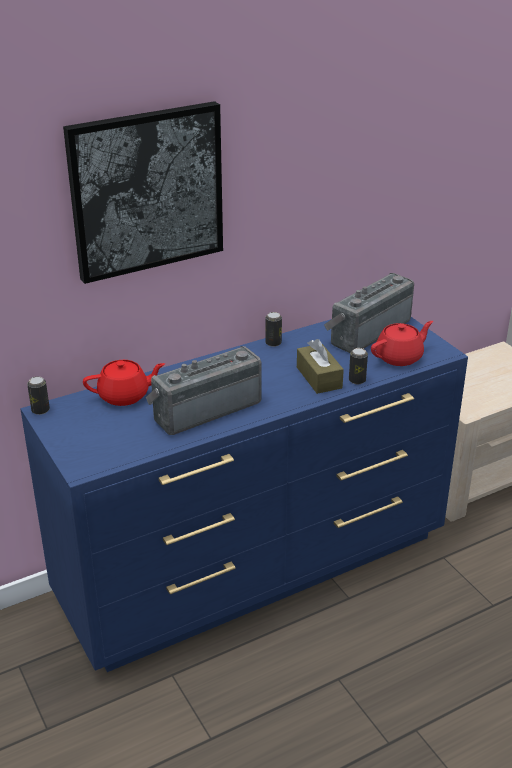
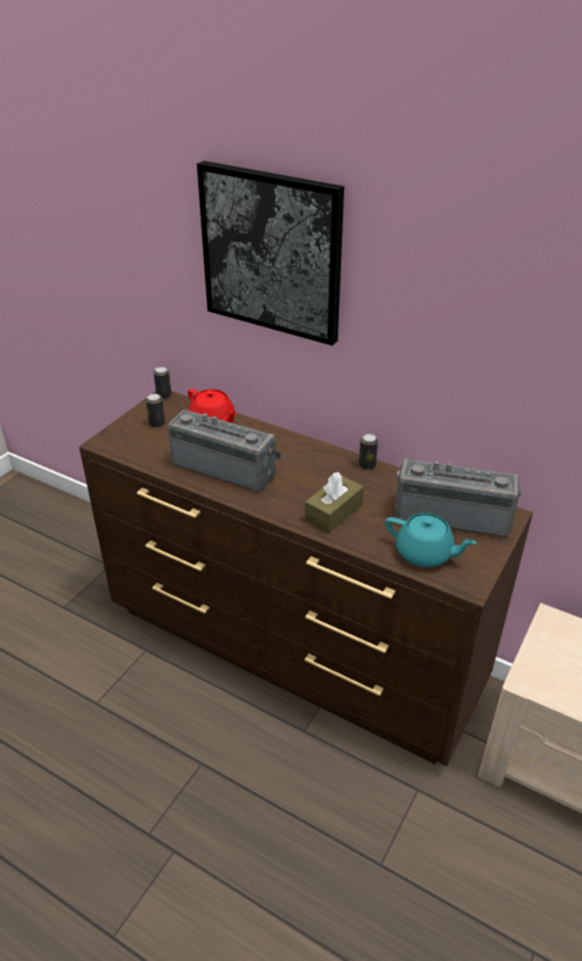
camera: 60 degrees right, 5 degrees up
blue dresser [20,317,468,672] -> brown dresser [79,391,533,766]
can [349,348,368,384] -> can moved to [146,394,165,428]
red teapot [371,321,433,366] -> turquoise teapot [385,513,477,567]

